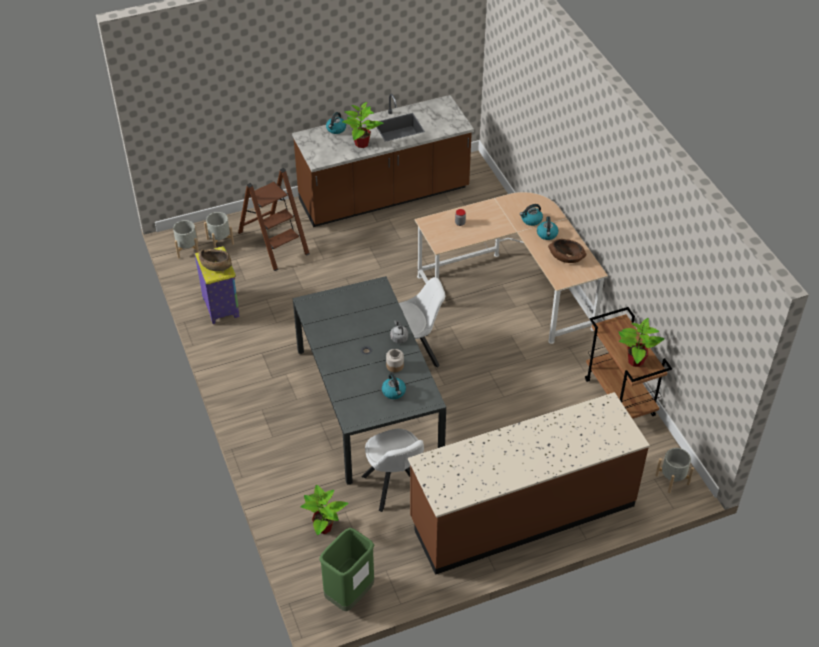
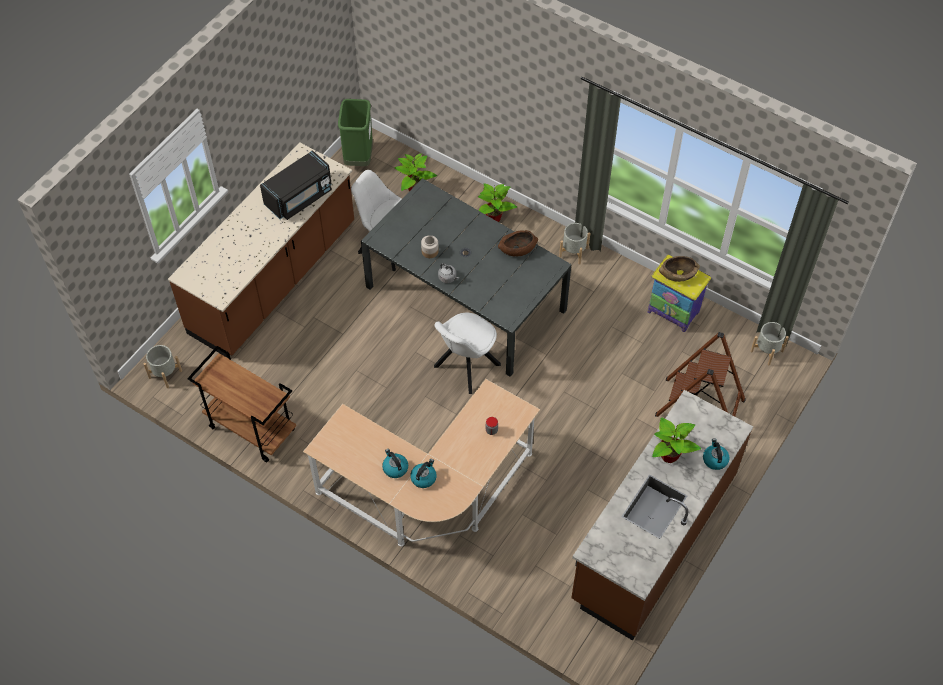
camera: 145 degrees right, 10 degrees up
grey planter [204,212,234,248] -> grey planter moved to [559,223,590,264]
kettle [382,373,406,399] -> none
brown bowl [548,239,586,263] -> brown bowl moved to [498,230,538,256]
potted plant [618,318,664,367] -> potted plant moved to [478,183,517,222]
none -> black microwave [260,150,332,220]

